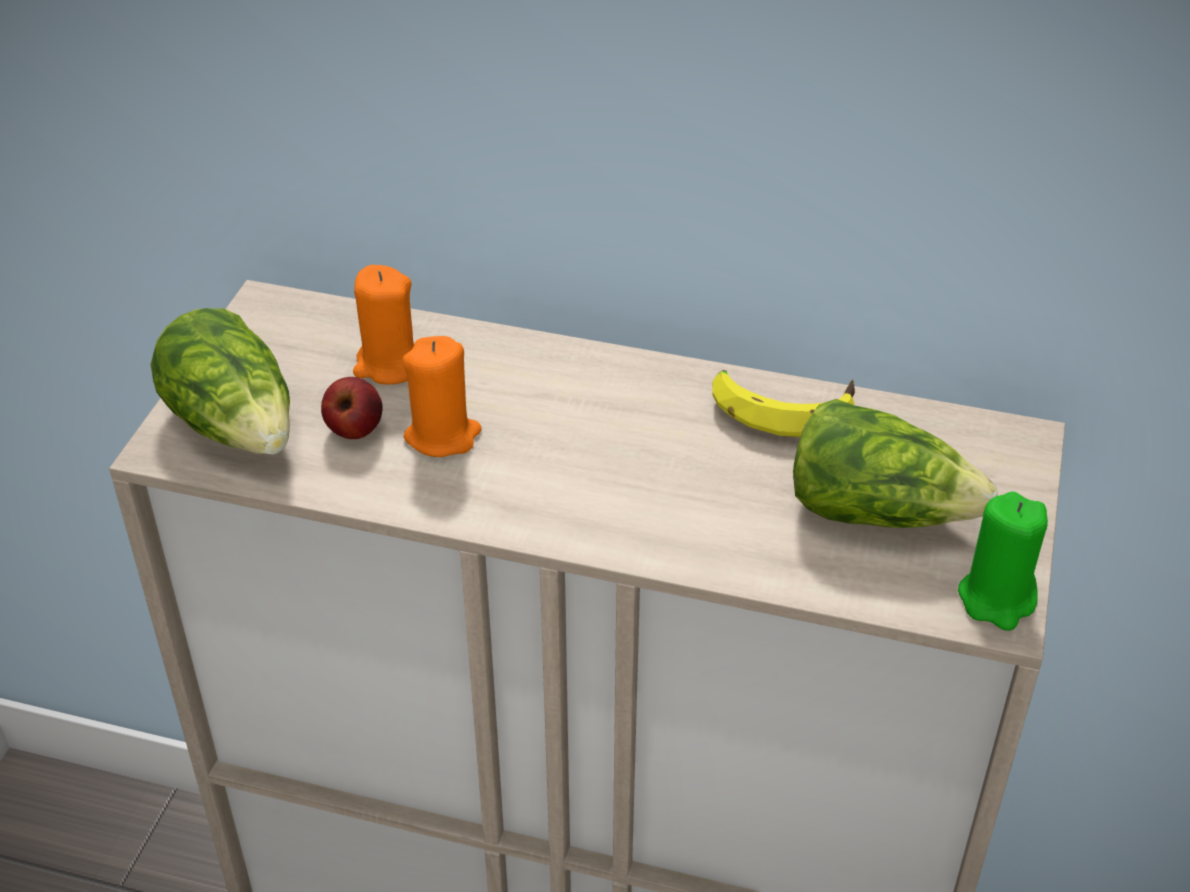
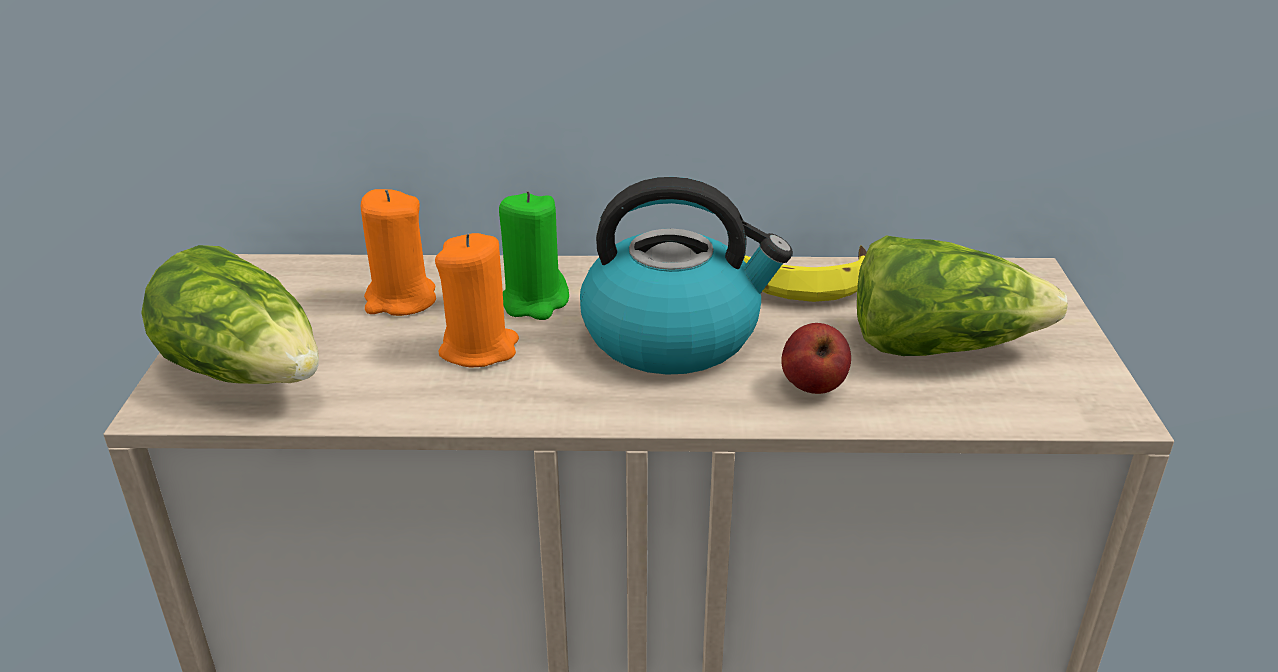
camera: 15 degrees left, 10 degrees down
apple [321,377,382,439] -> apple moved to [781,323,851,394]
green candle [958,492,1048,631] -> green candle moved to [499,191,569,320]
none -> kettle [580,177,793,375]

